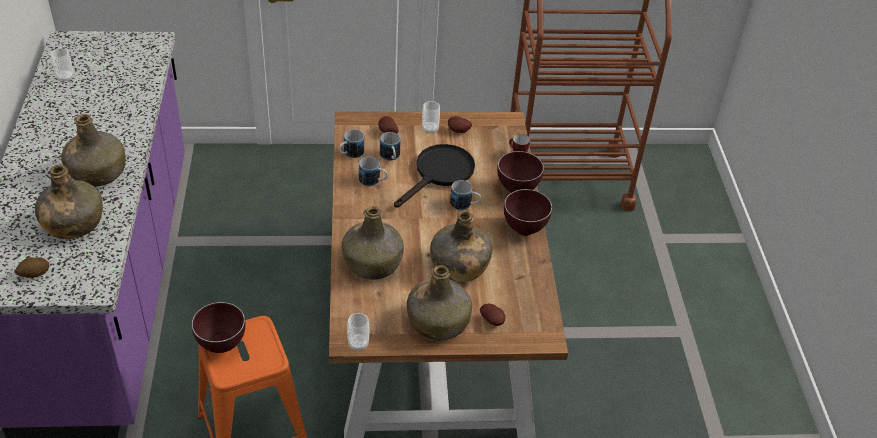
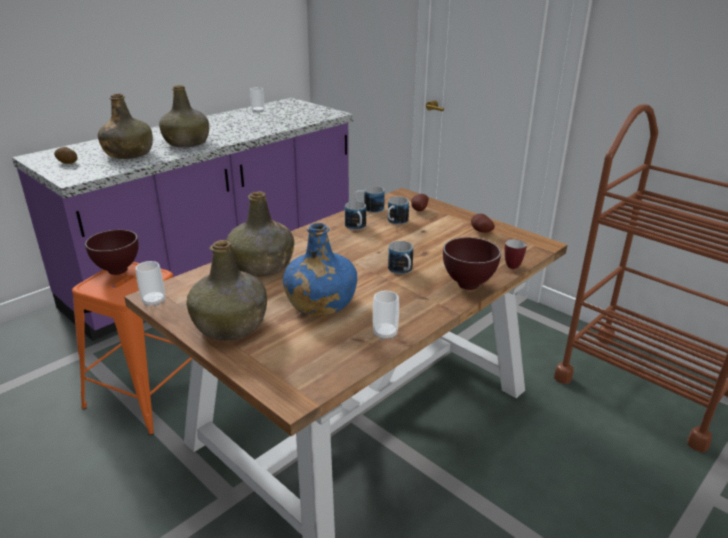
camera: 50 degrees right, 15 degrees down
black frying pan [394,144,475,208] -> none
cup [422,101,440,134] -> cup moved to [373,291,399,340]
green bottle [430,211,492,282] -> blue bottle [283,223,357,316]
potato [480,304,505,326] -> none
brown bowl [504,189,552,236] -> none

